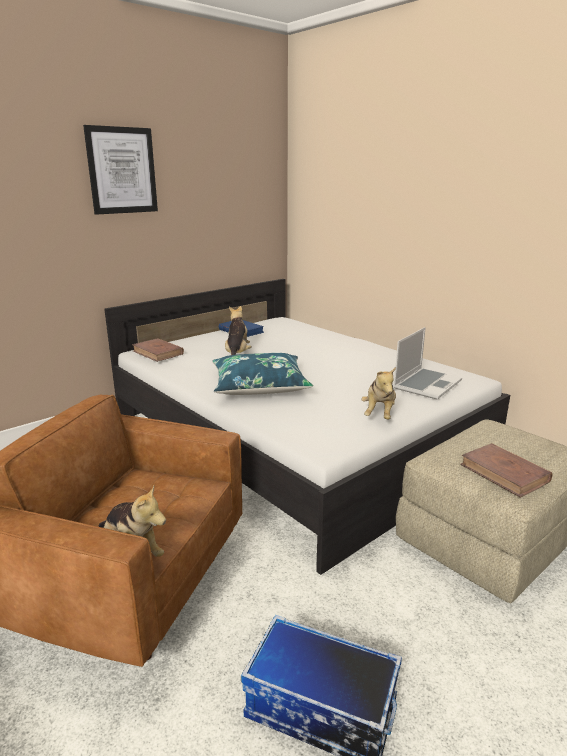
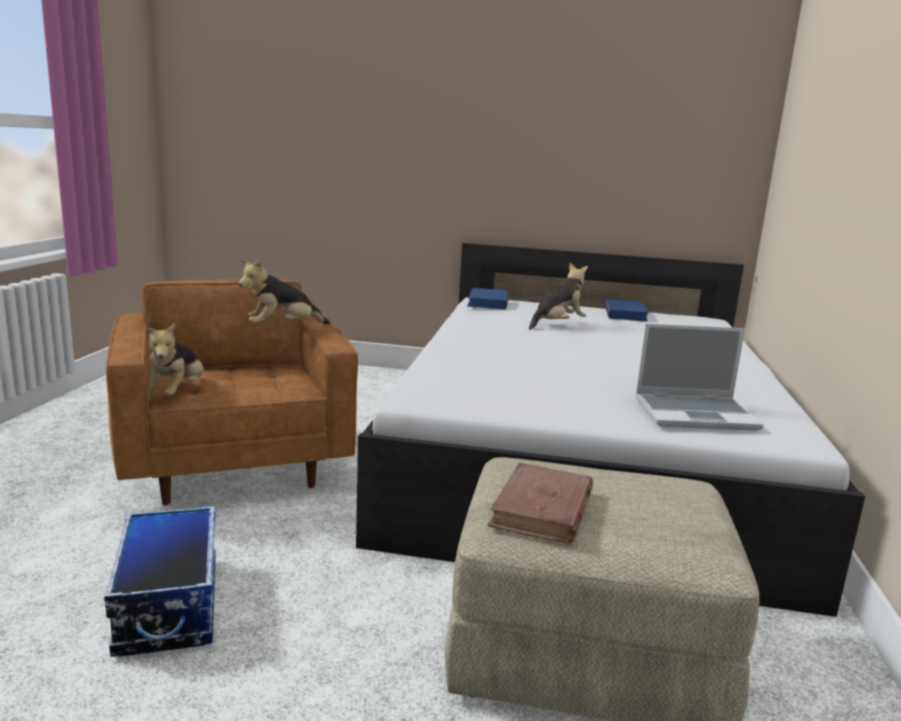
camera: 50 degrees right, 5 degrees down
picture [83,125,158,215] -> none
brown book [132,338,184,362] -> blue book [467,288,509,309]
blue pillow [212,353,313,395] -> none
plush toy [361,367,396,420] -> plush toy moved to [239,259,330,324]

